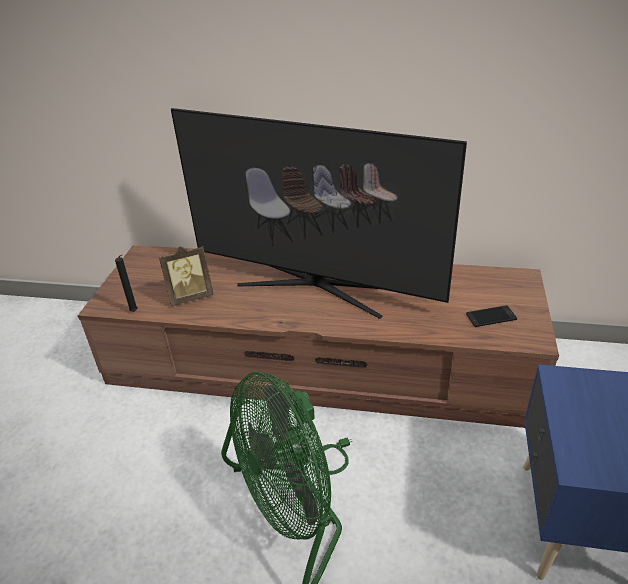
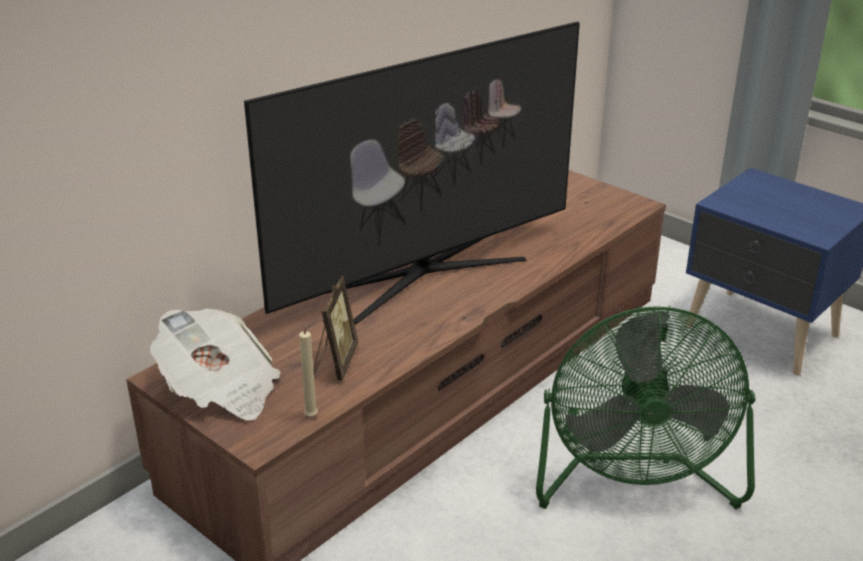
camera: 60 degrees left, 5 degrees down
black candle [115,255,138,312] -> beige candle [299,321,318,416]
phone [466,305,517,327] -> none
none -> newspaper [150,309,281,420]

